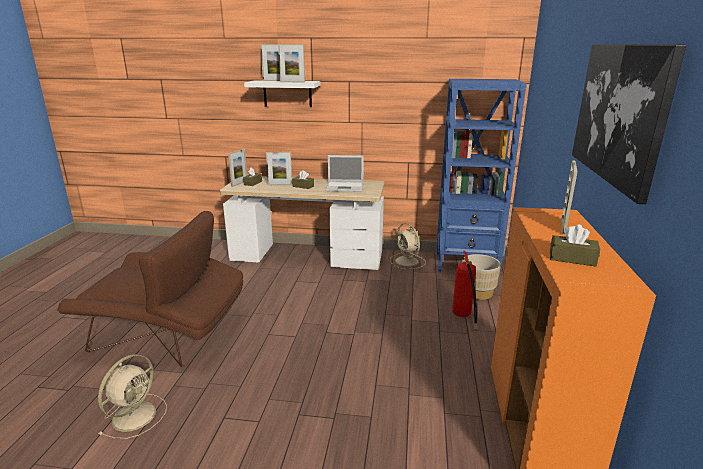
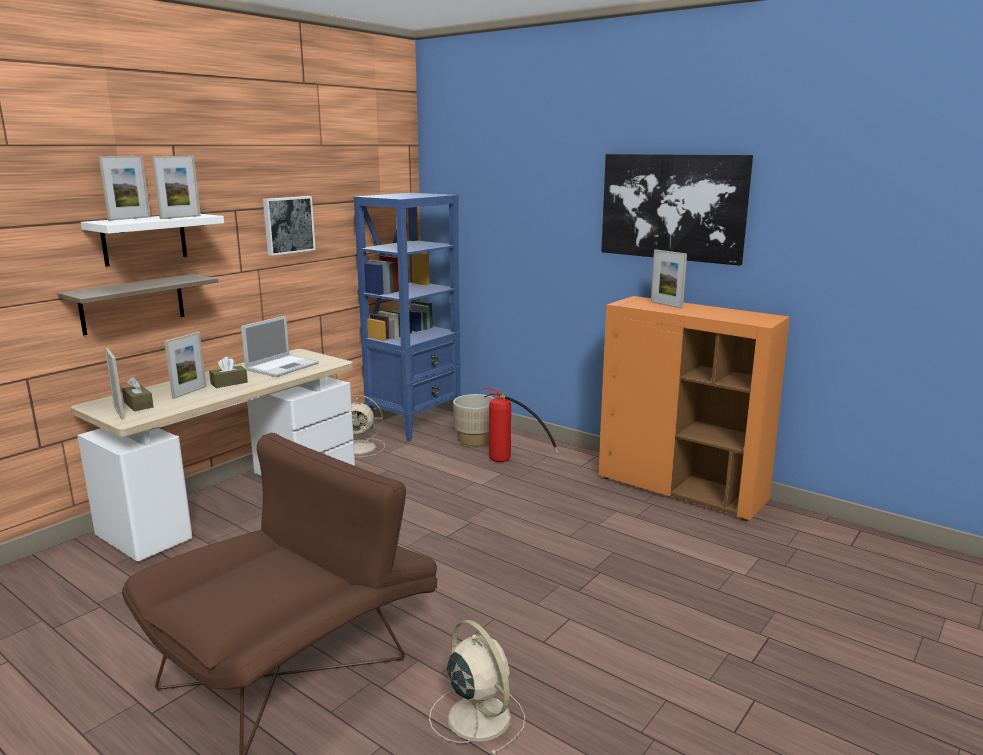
camera: 60 degrees left, 5 degrees down
brown tissue box [550,224,600,266] -> none
none -> shelf [58,274,218,335]
none -> picture [263,196,316,256]

